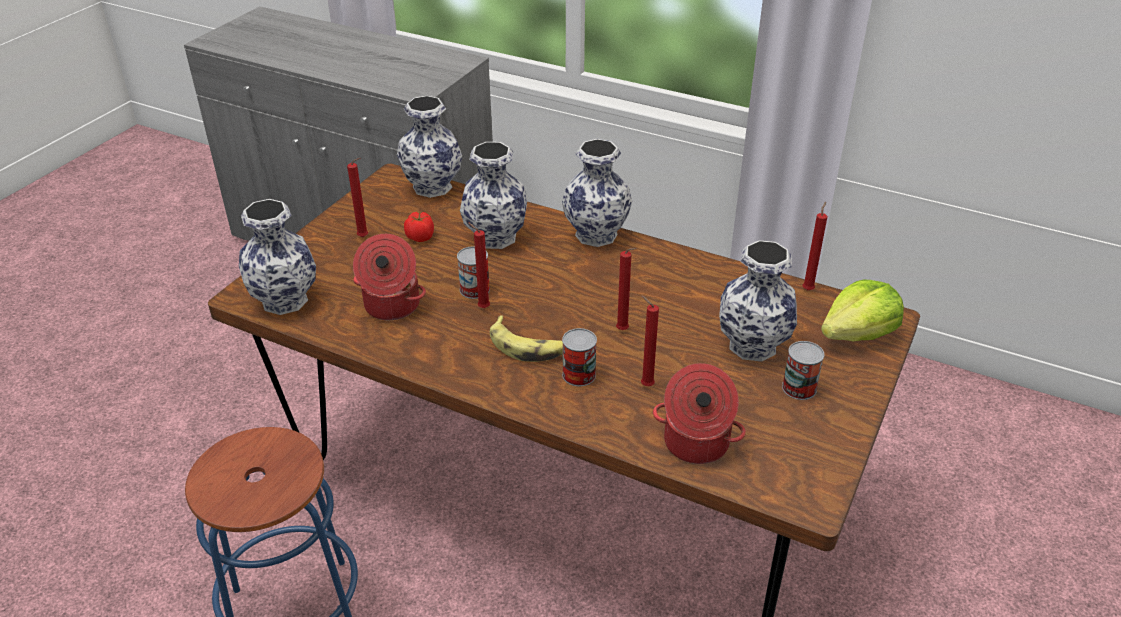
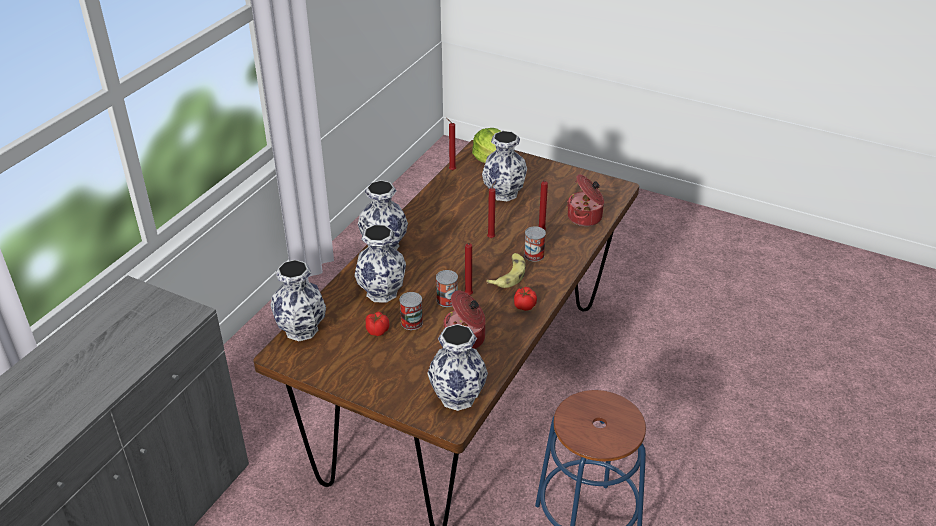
camera: 90 degrees left, 0 degrees up
red candle [347,158,368,237] -> none
can [782,341,824,400] -> can moved to [400,292,423,330]
none -> tomato [514,287,537,311]

